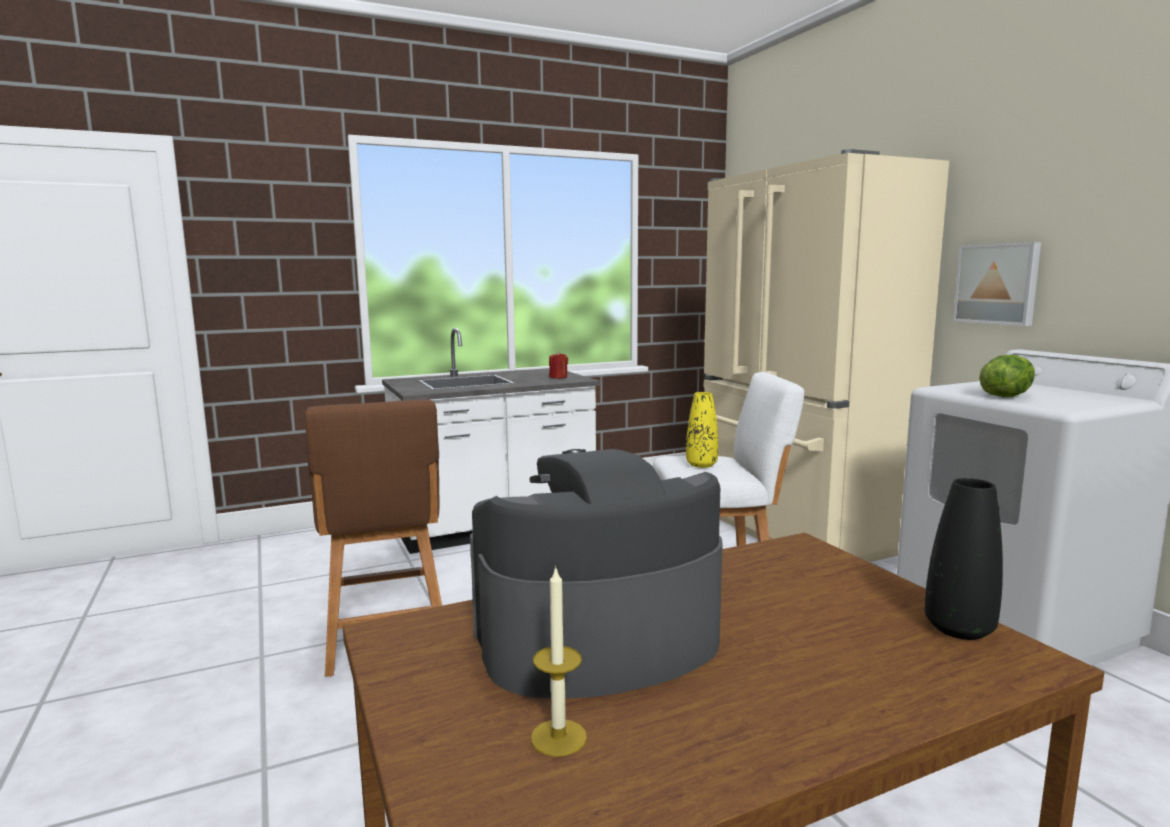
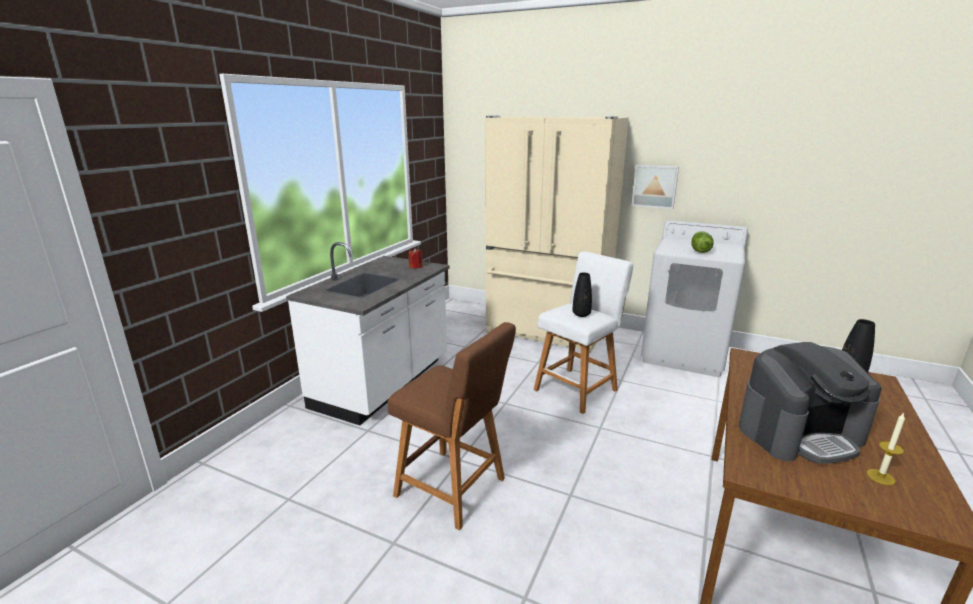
camera: 40 degrees left, 10 degrees up
coffee machine [470,449,723,698] -> coffee machine turned 135 degrees counterclockwise [739,342,882,464]
yellow vase [686,392,718,468] -> black vase [573,272,592,317]

